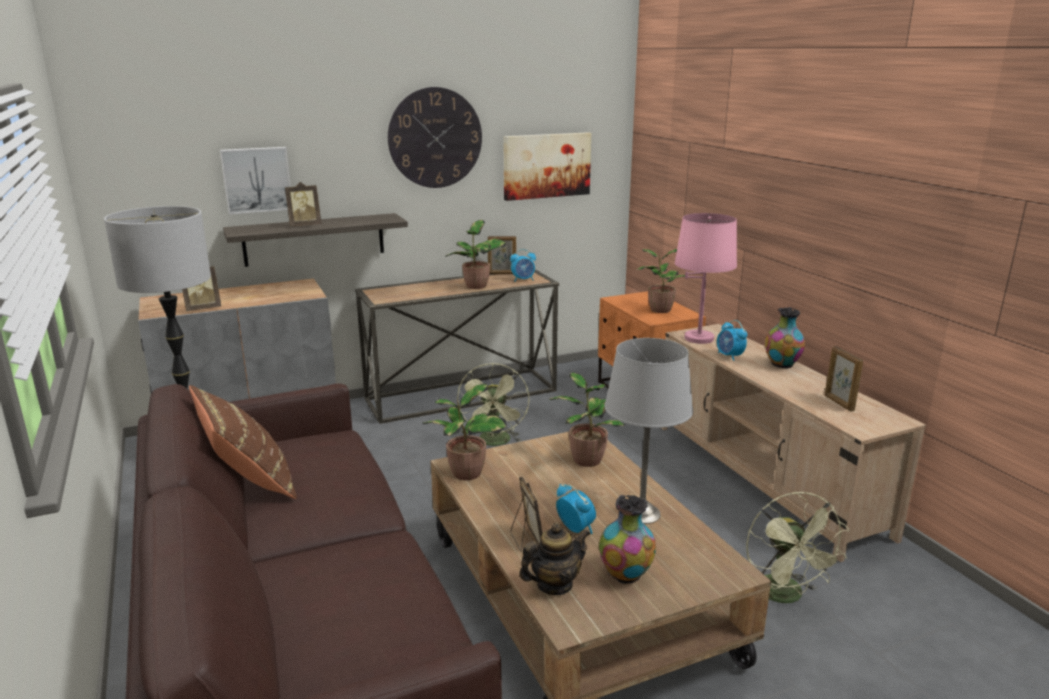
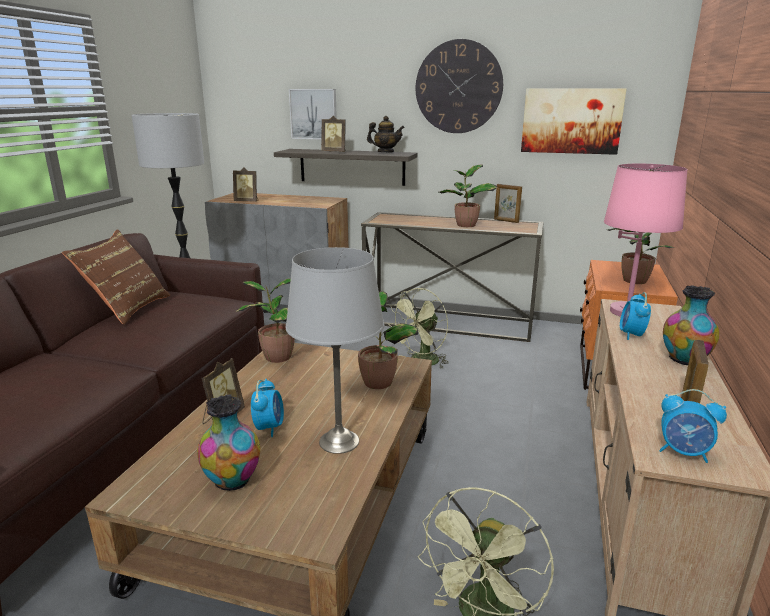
camera: 40 degrees right, 0 degrees up
alarm clock [510,249,536,282] -> alarm clock moved to [659,389,727,463]
teapot [519,523,590,595] -> teapot moved to [367,116,405,152]

